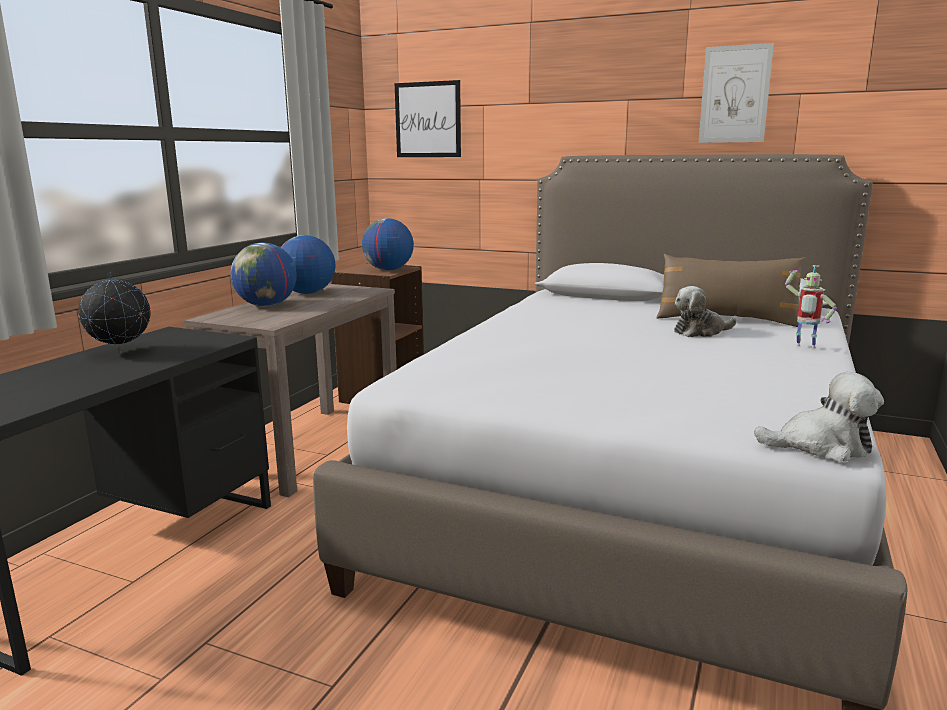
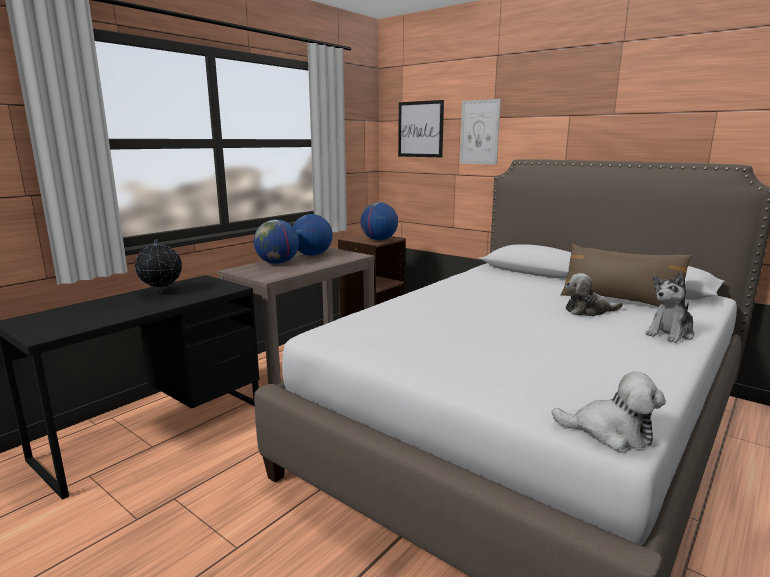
camera: 15 degrees right, 0 degrees up
picture [699,43,774,143] -> picture moved to [460,99,501,165]
toy robot [785,265,837,348] -> plush toy [645,272,695,343]

